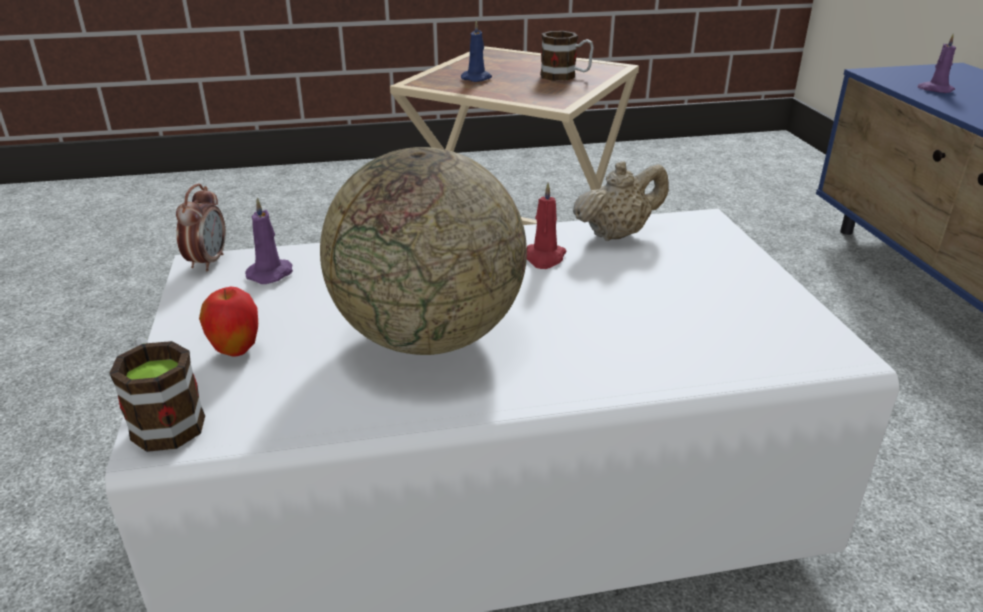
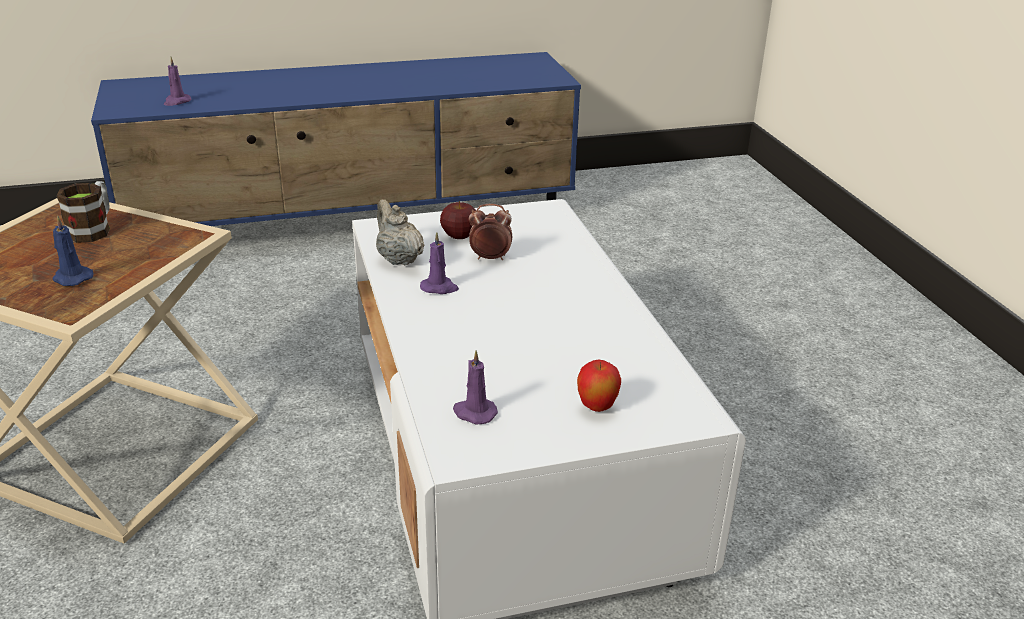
camera: 95 degrees left, 0 degrees up
mug [109,337,205,452] -> none
alarm clock [176,183,226,271] -> alarm clock moved to [469,204,512,260]
globe [320,147,527,355] -> none
red candle [527,183,566,269] -> purple candle [420,232,459,294]
none -> apple [440,201,476,239]

